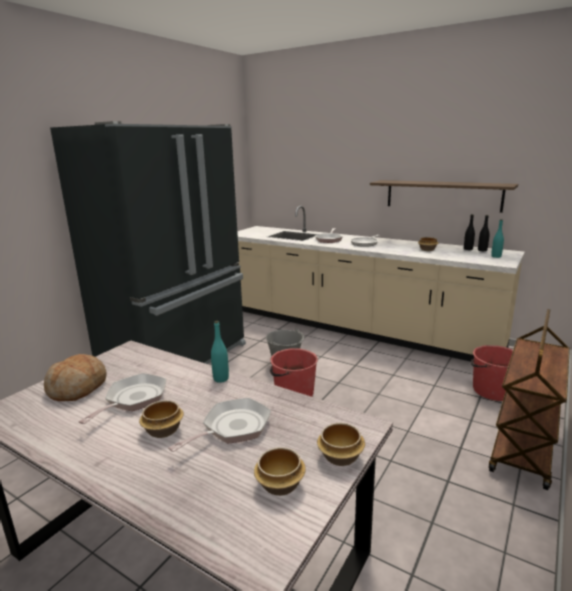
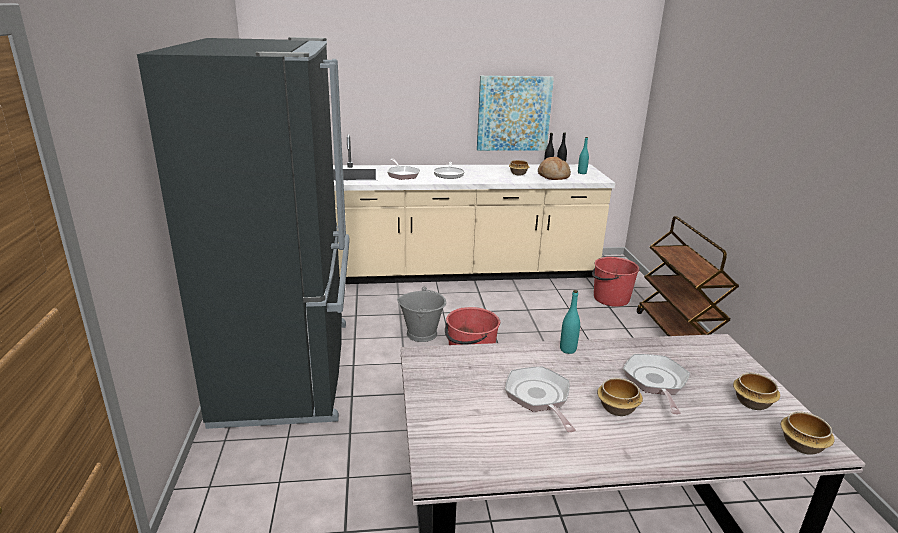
camera: 40 degrees left, 5 degrees up
bread [44,354,106,401] -> bread moved to [538,157,571,180]
bowl [317,423,365,466] -> bowl moved to [781,412,835,454]
shelf [370,180,518,213] -> picture [477,76,554,151]

